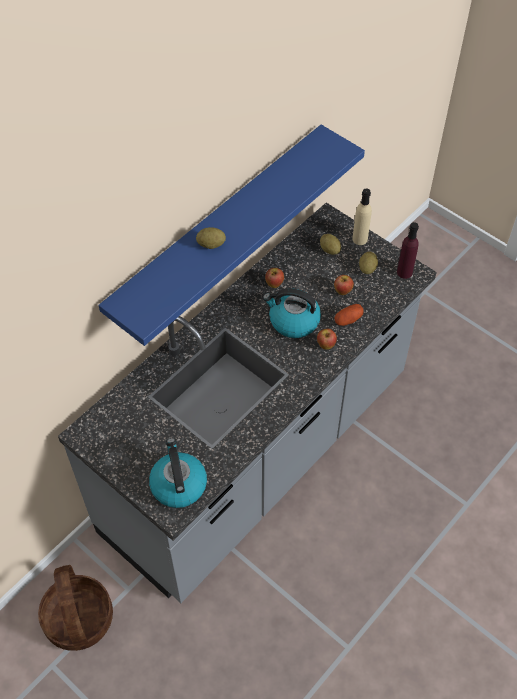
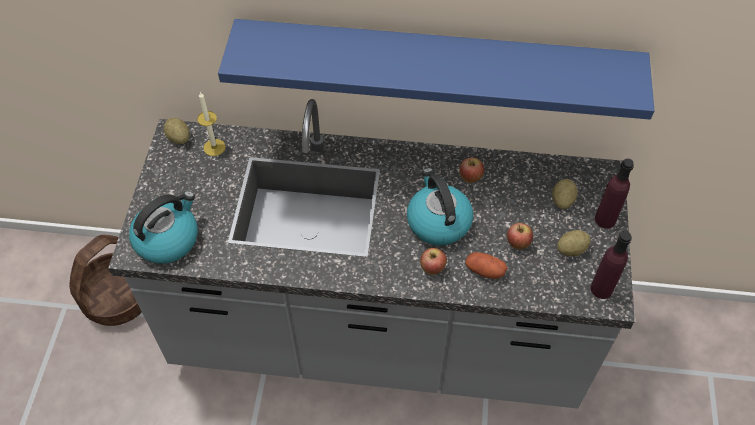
camera: 55 degrees right, 0 degrees up
potato [196,227,226,249] -> potato moved to [164,118,190,144]
beige bottle [352,188,372,245] -> purple bottle [595,159,634,229]
none -> candle [197,92,226,156]

